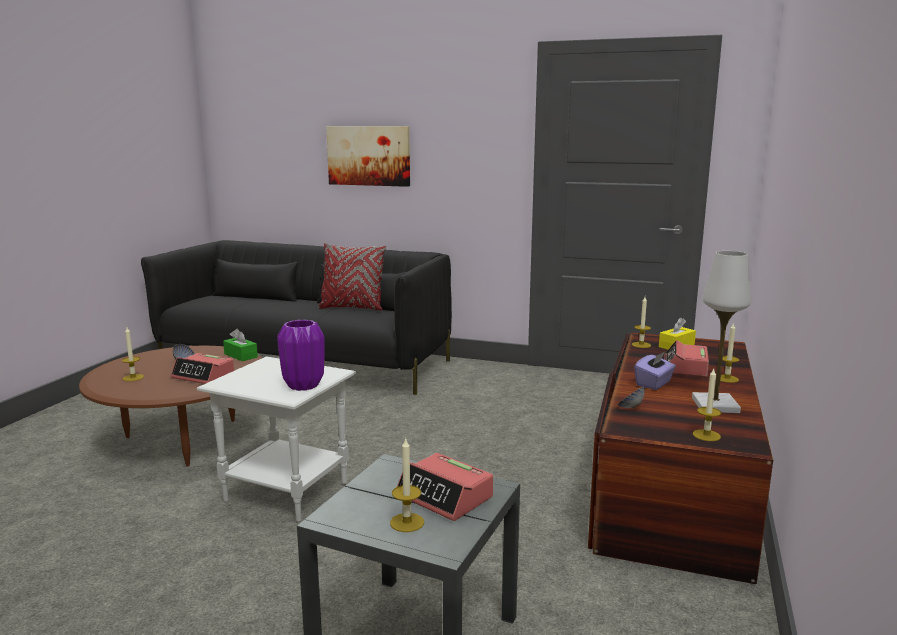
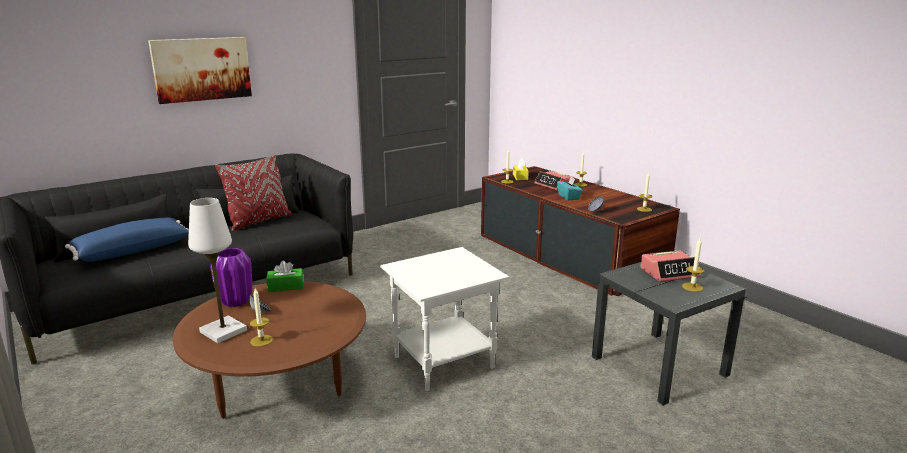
camera: 55 degrees left, 5 degrees up
alarm clock [171,353,234,384] -> none
purple vase [277,320,325,391] -> purple vase moved to [210,248,252,307]
purple tissue box [634,352,676,390] -> turquoise tissue box [557,177,583,200]
white table lamp [692,251,751,413] -> white table lamp moved to [188,198,247,343]
none -> blue pillow [65,217,189,262]

